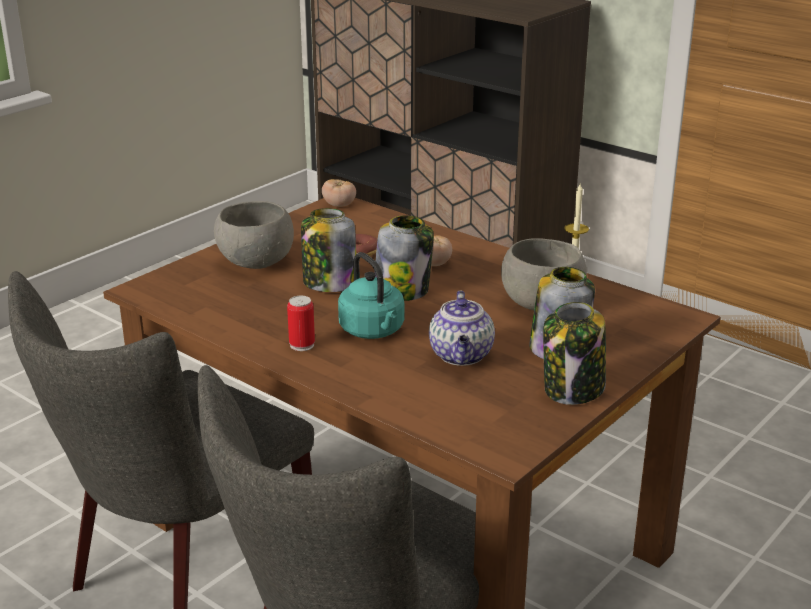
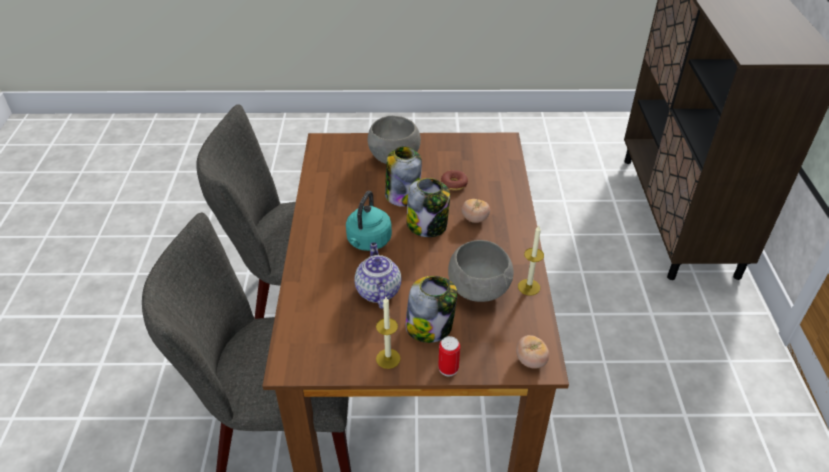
camera: 50 degrees right, 15 degrees up
can [287,296,315,351] -> can moved to [438,336,460,376]
tomato [322,179,356,207] -> tomato moved to [516,335,549,369]
teapot [429,291,495,366] -> teapot turned 120 degrees clockwise [354,242,401,309]
jar [543,302,606,405] -> candle [376,297,401,369]

